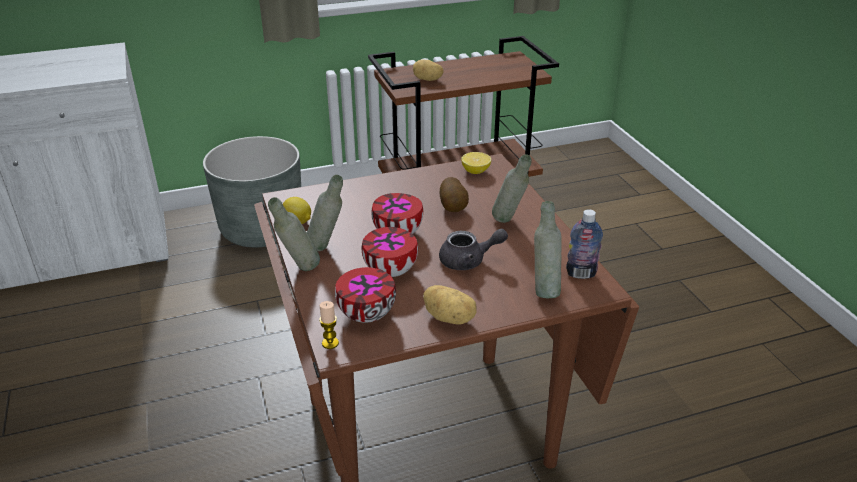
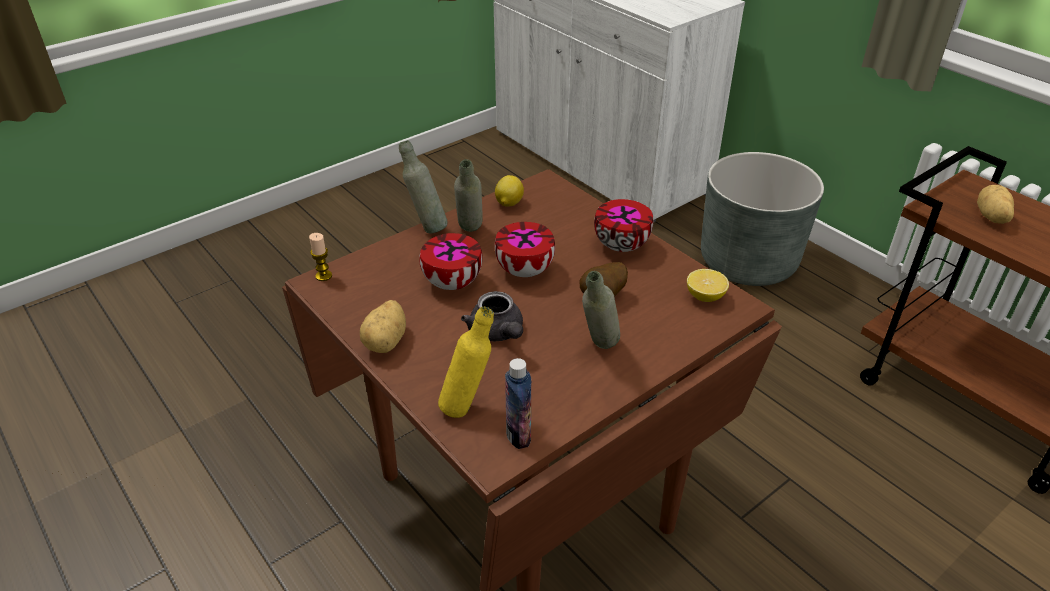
camera: 70 degrees right, 5 degrees up
bowl [335,267,396,323] -> bowl moved to [594,199,653,252]
grey bottle [534,201,562,298] -> yellow bottle [438,307,494,418]

